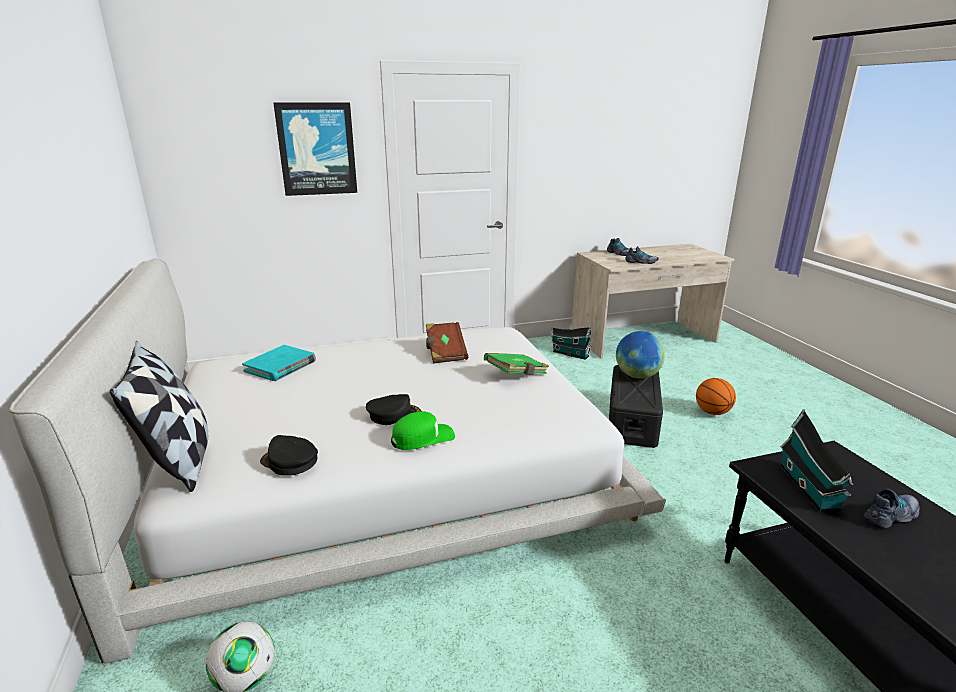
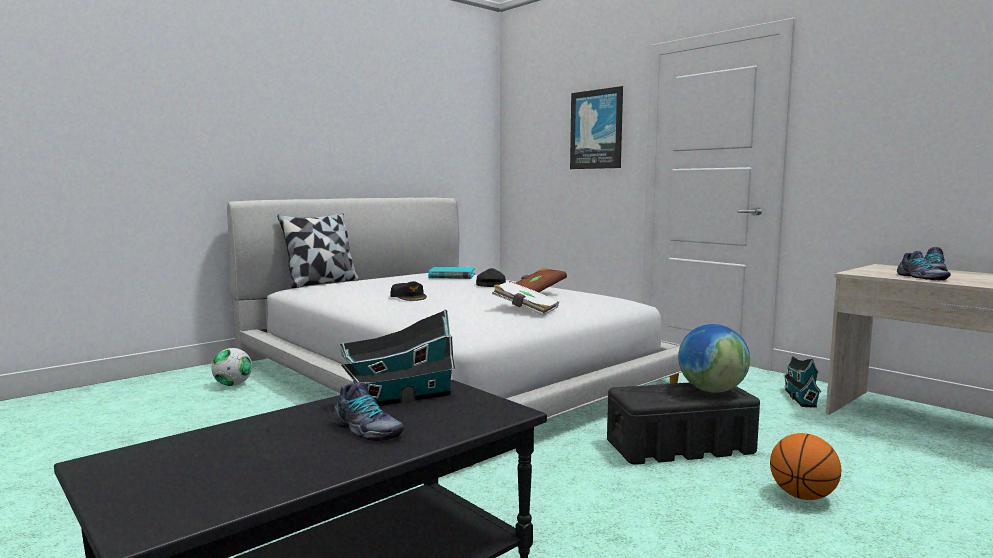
camera: 65 degrees right, 15 degrees down
black cap [260,435,318,476] -> black cap moved to [476,268,506,287]
green cap [391,411,455,450] -> none
green book [484,353,549,375] -> white book [492,281,559,316]

